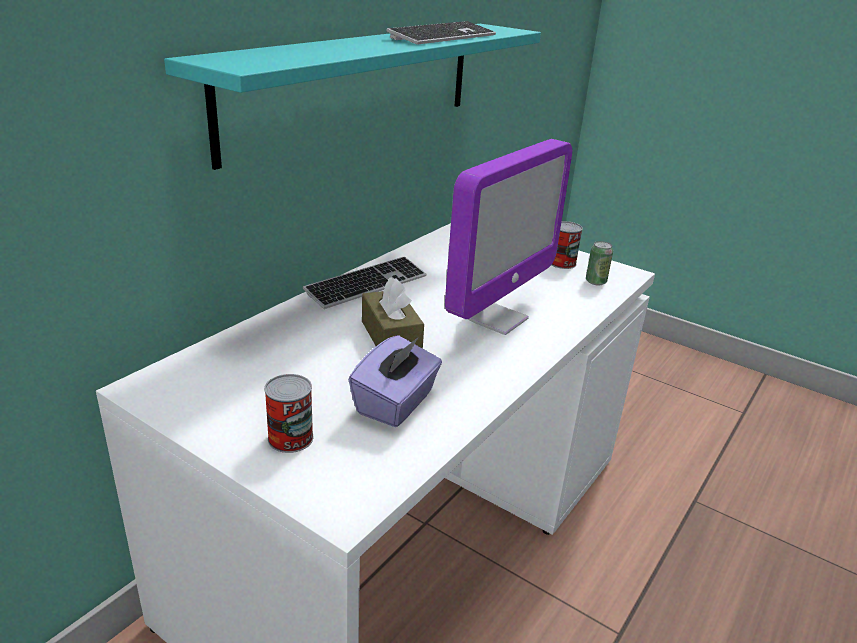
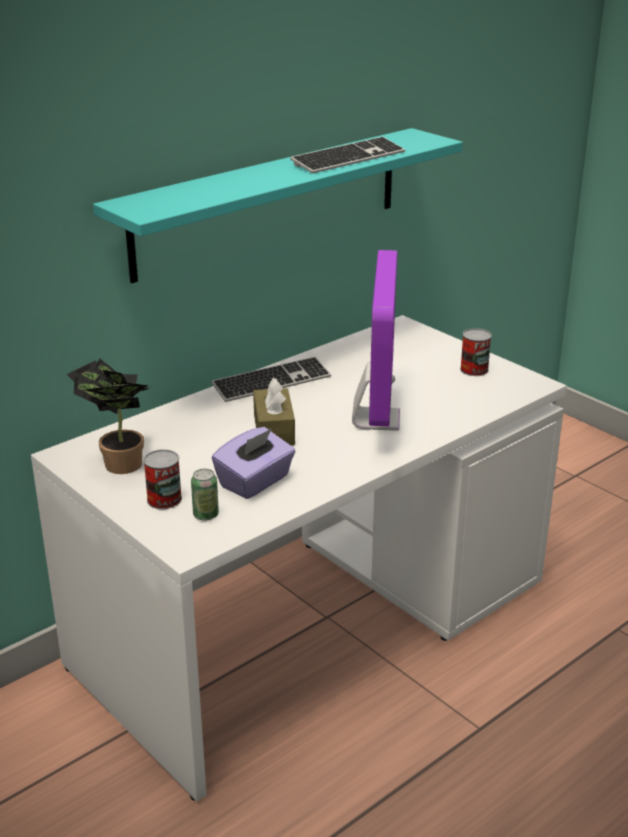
camera: 15 degrees right, 0 degrees up
monitor [445,139,572,335] -> monitor turned 45 degrees counterclockwise [352,250,400,431]
can [586,241,613,285] -> can moved to [191,469,219,521]
none -> potted plant [67,358,150,474]

